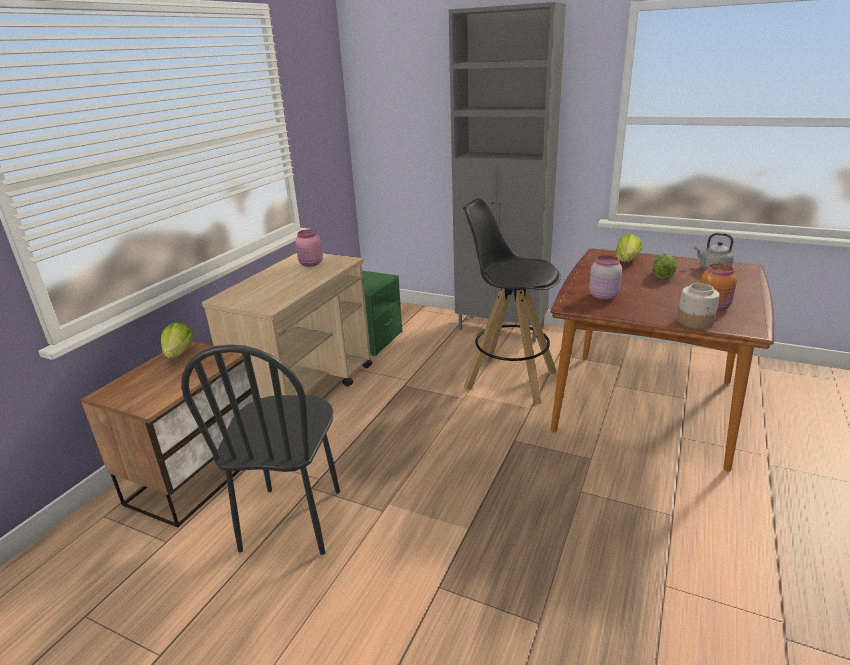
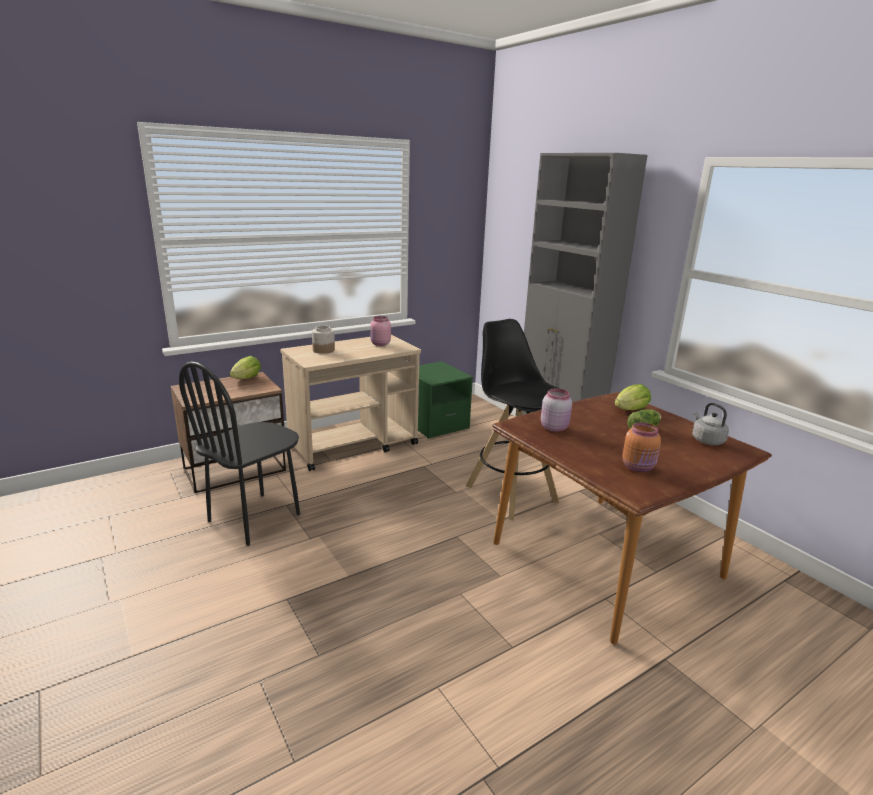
camera: 30 degrees right, 5 degrees down
jar [677,283,720,329] -> jar moved to [312,326,335,354]

